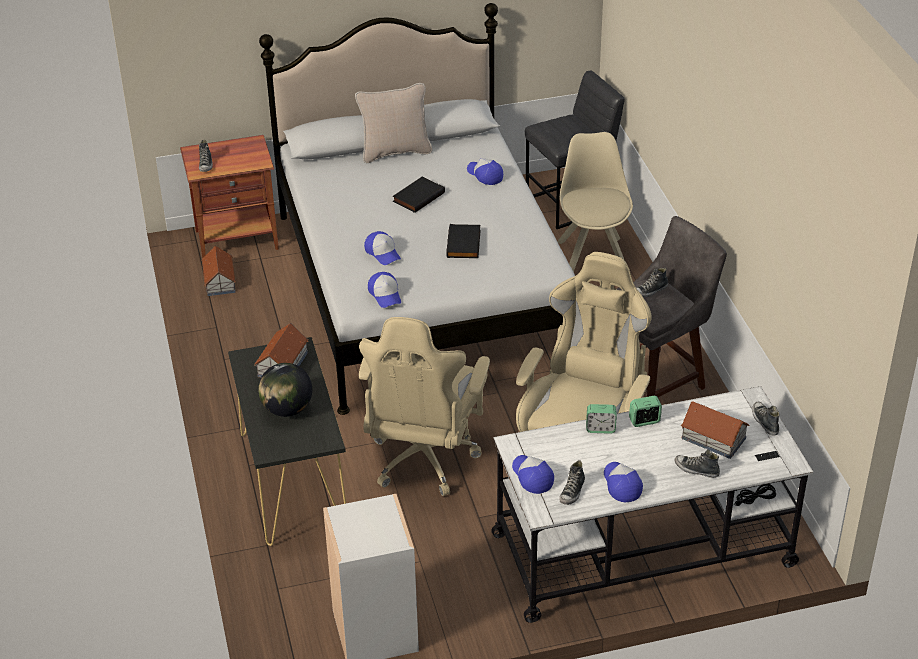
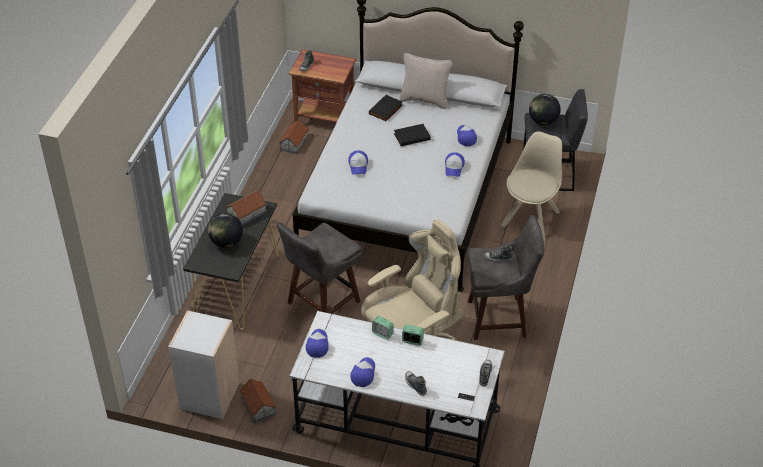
camera: 30 degrees right, 5 degrees up
beige office chair [359,317,490,496] -> grey stool [277,222,363,314]
cap [368,272,401,308] -> cap moved to [445,152,465,177]
black book [446,224,481,258] -> black book moved to [369,95,403,121]
shoe [559,460,585,505] -> none
toy house [681,401,750,459] -> toy house moved to [239,379,276,423]
none -> globe [529,94,561,125]

